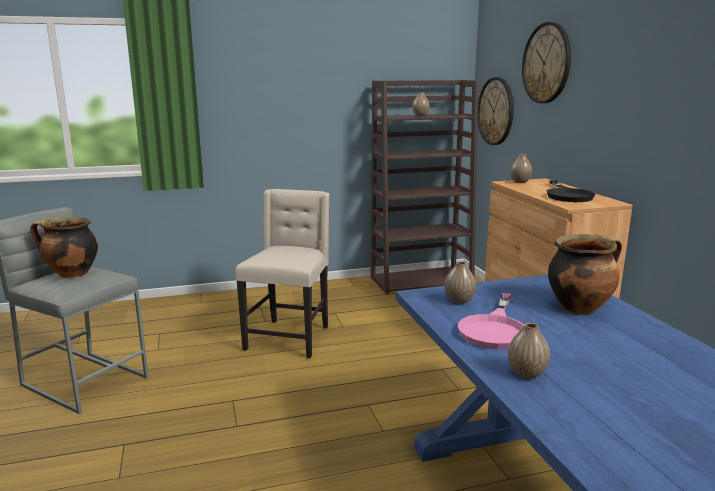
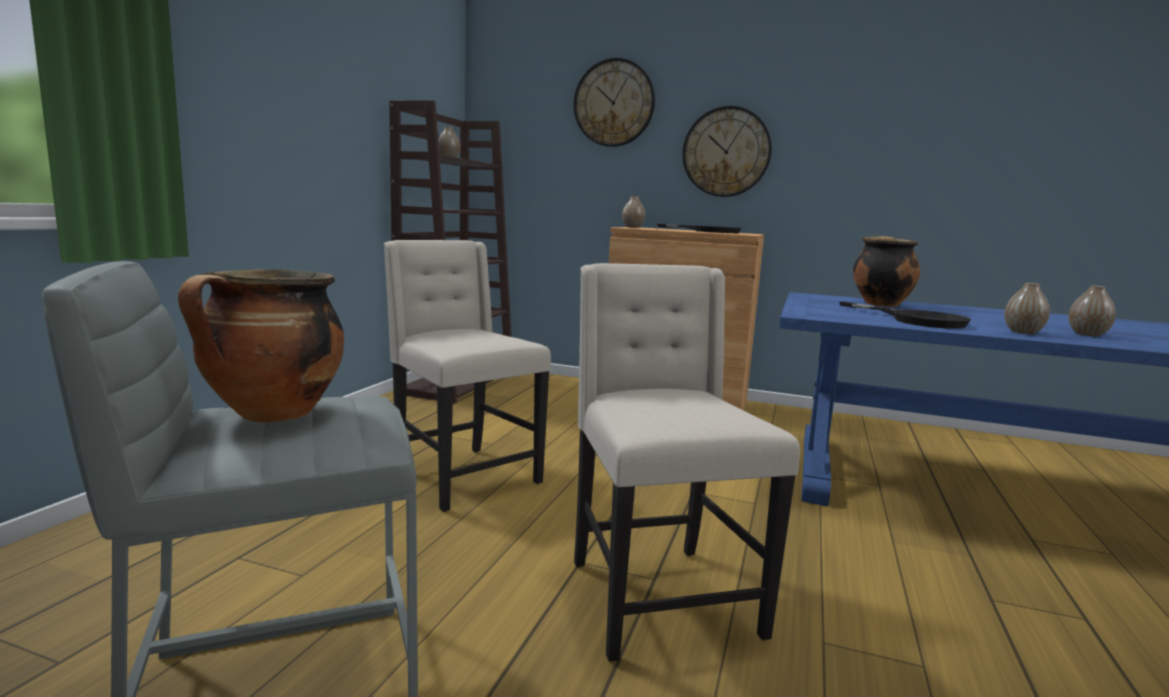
camera: 55 degrees left, 5 degrees down
vase [445,261,476,304] -> vase moved to [1068,285,1116,336]
pink frying pan [458,293,524,349] -> black frying pan [839,301,971,329]
wall clock [478,77,514,145] -> wall clock moved to [683,106,772,197]
none -> beige chair [574,263,800,662]

